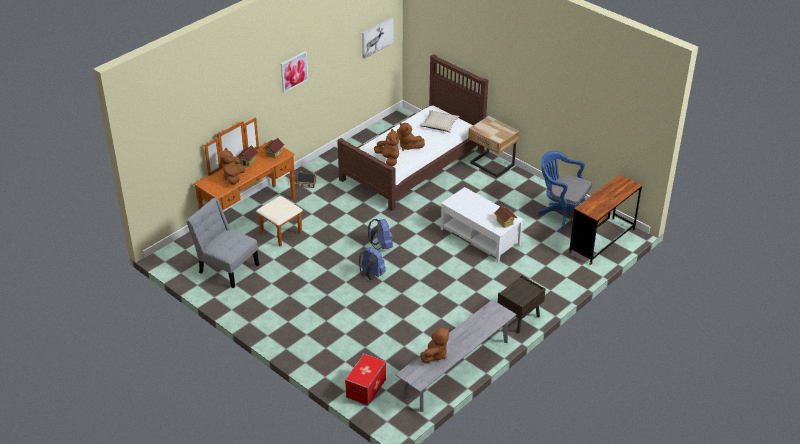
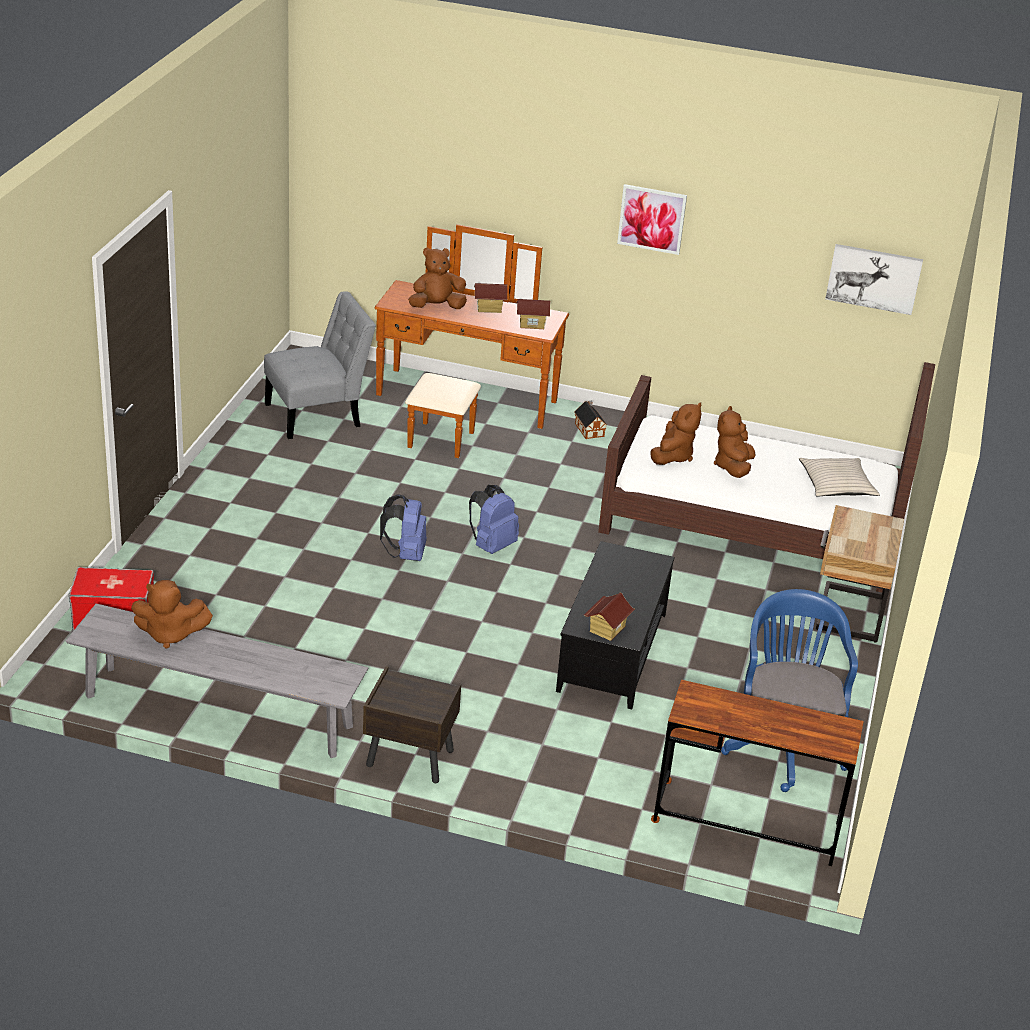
camera: 60 degrees right, 5 degrees down
grey chair [186,198,259,288] -> grey chair turned 60 degrees clockwise [264,291,376,439]
white coffee table [441,187,524,263] -> black coffee table [556,541,675,709]

